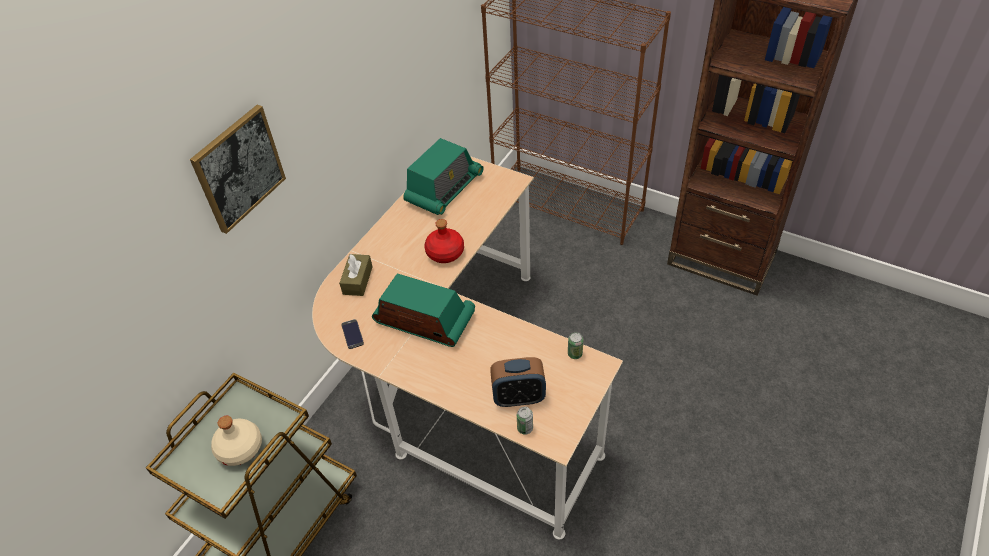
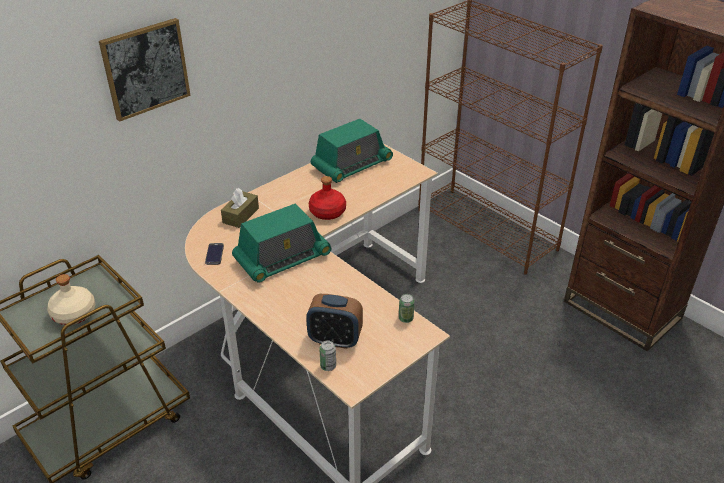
camera: 15 degrees right, 10 degrees down
radio [372,273,475,347] -> radio turned 105 degrees clockwise [232,204,332,283]

